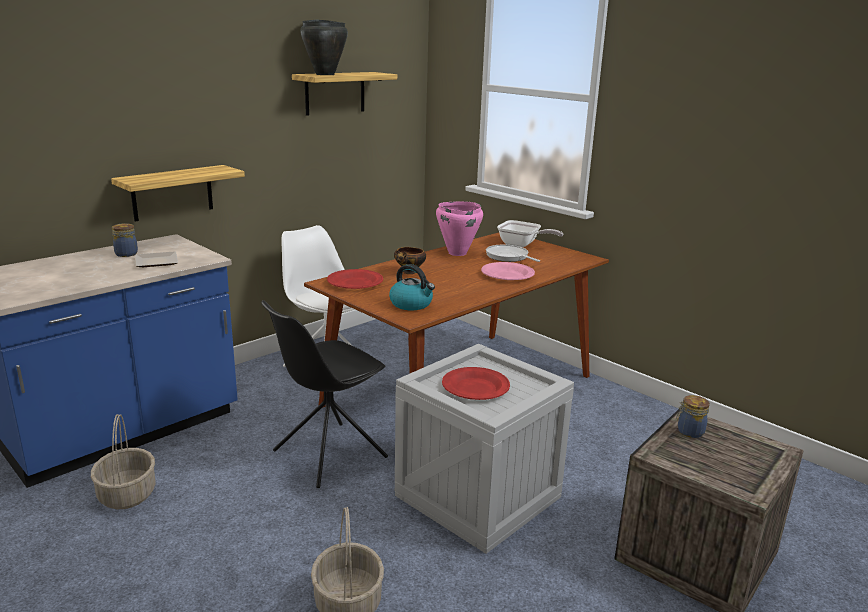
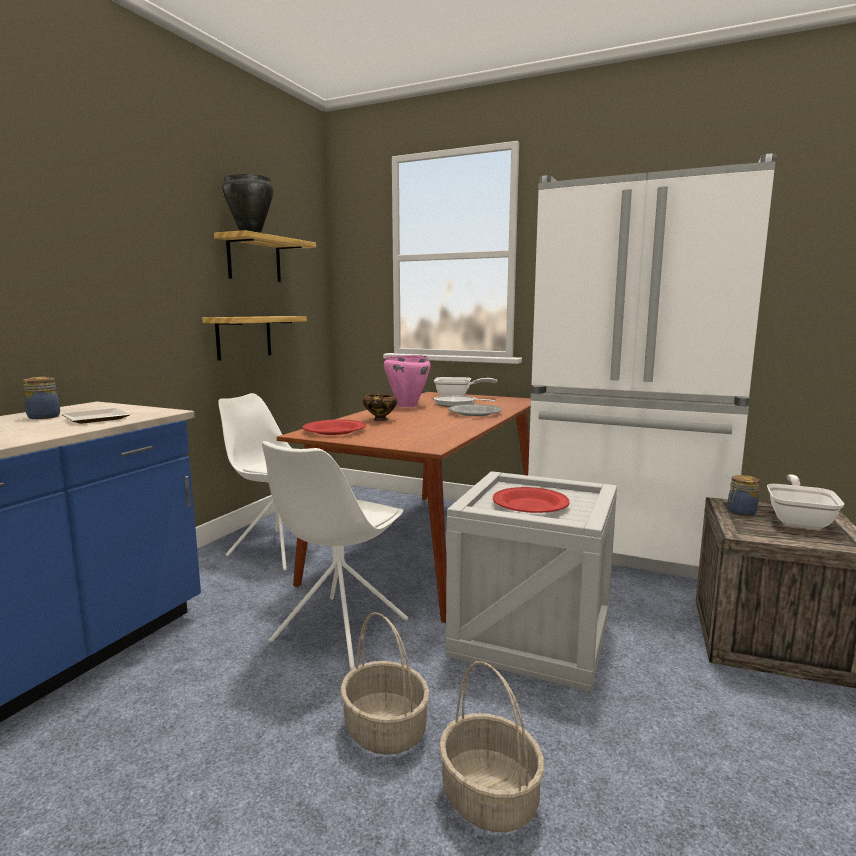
camera: 20 degrees left, 10 degrees down
basket [91,414,156,509] -> basket moved to [340,612,430,755]
shelf [111,165,245,222] -> shelf moved to [202,316,307,361]
black chair [261,300,388,488] -> white chair [262,441,408,670]
kettle [389,264,435,310] -> none
pink plate [481,262,535,280] -> grey plate [448,404,502,416]
none -> white fridge [528,153,777,579]
none -> frying pan [767,475,844,529]

